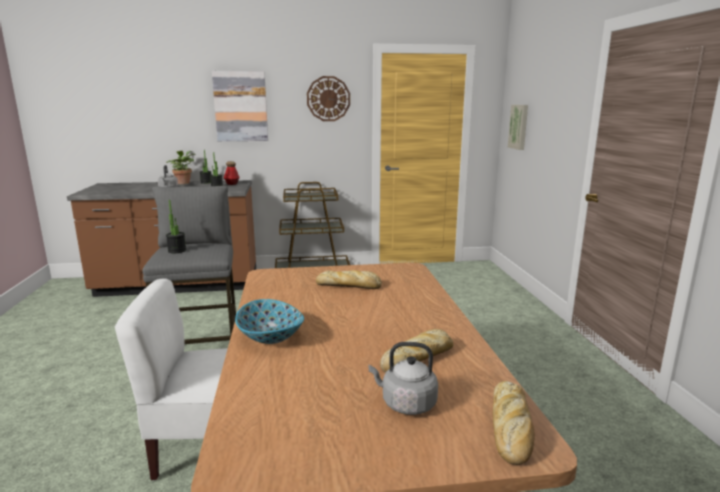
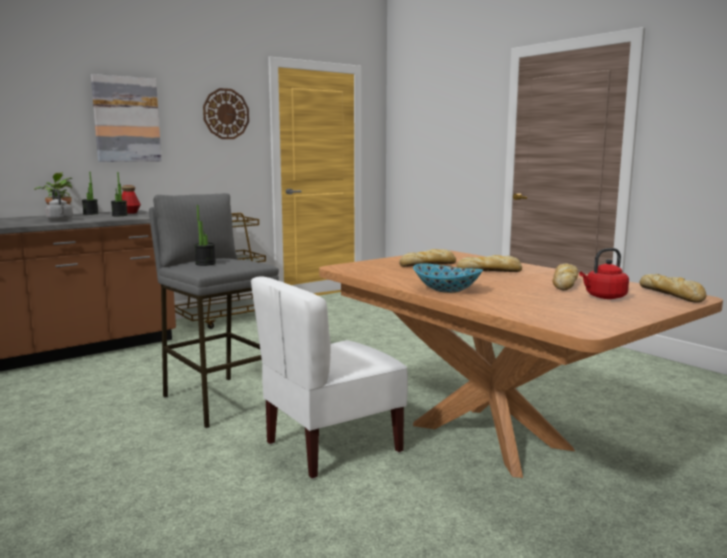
camera: 30 degrees left, 5 degrees down
grey kettle [369,342,438,415] -> red kettle [579,248,629,299]
picture [508,105,528,150] -> none
none -> bread [456,255,522,272]

